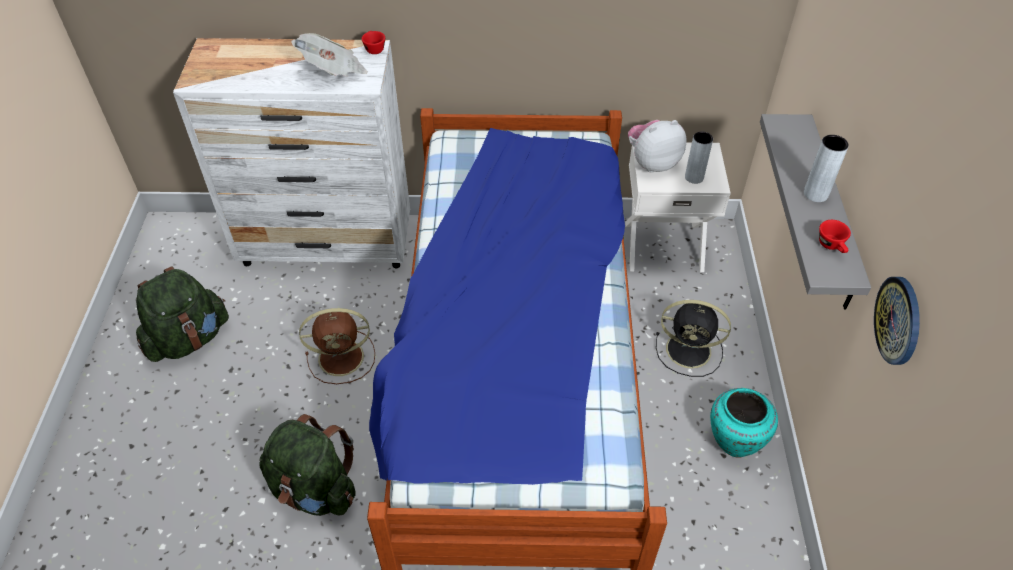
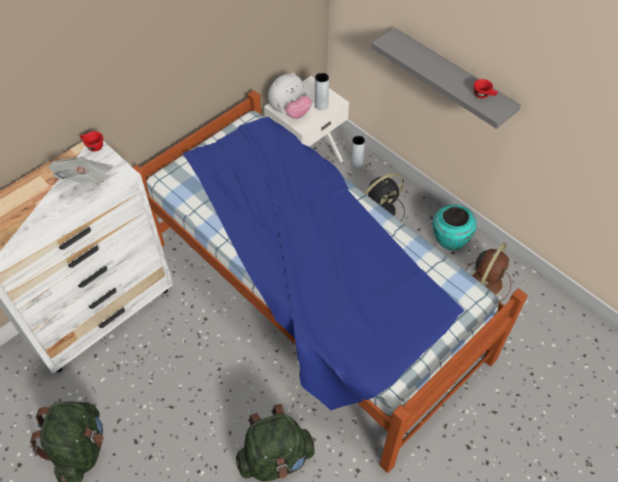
camera: 45 degrees left, 5 degrees up
brown fan [299,308,375,384] -> brown fan moved to [465,242,512,302]
plush toy [628,120,687,173] -> plush toy turned 150 degrees counterclockwise [268,73,312,119]
grey vase [804,135,849,202] -> grey vase moved to [351,136,365,168]
wall clock [874,277,920,365] -> none

